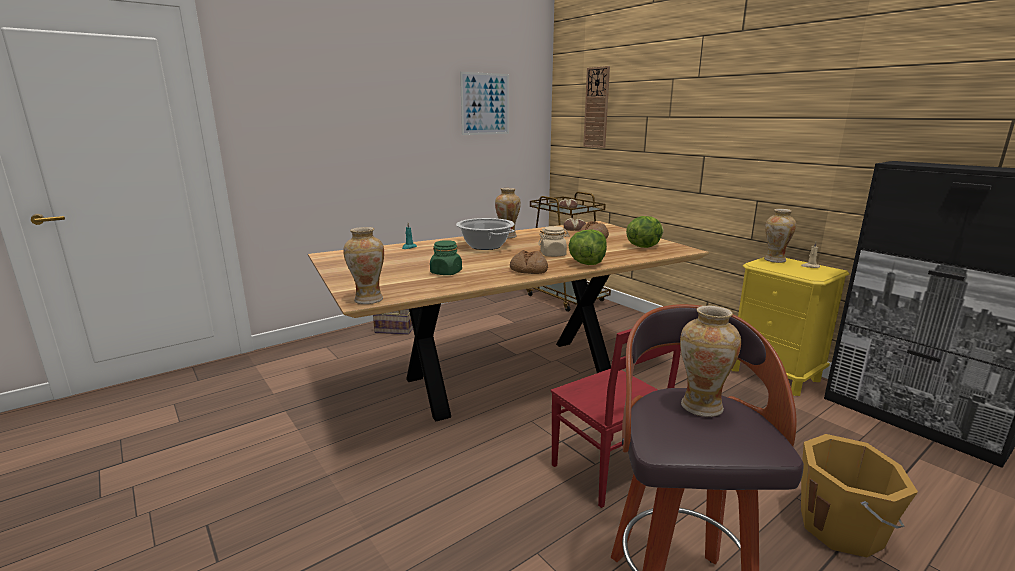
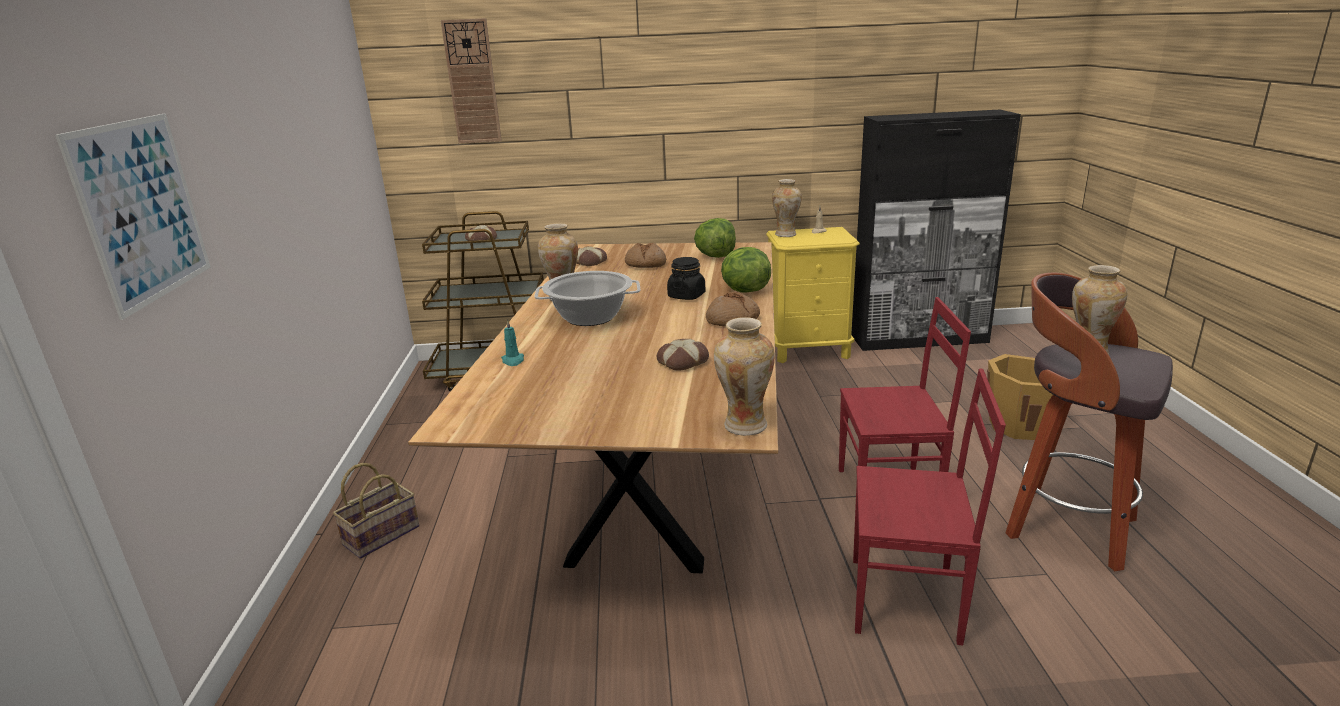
camera: 55 degrees left, 5 degrees up
green jar [430,240,462,275] -> bread [657,339,709,371]
picture [460,72,509,135] -> picture moved to [55,113,211,320]
beige jar [538,226,570,257] -> black jar [667,257,705,300]
none -> red chair [853,368,1006,645]

